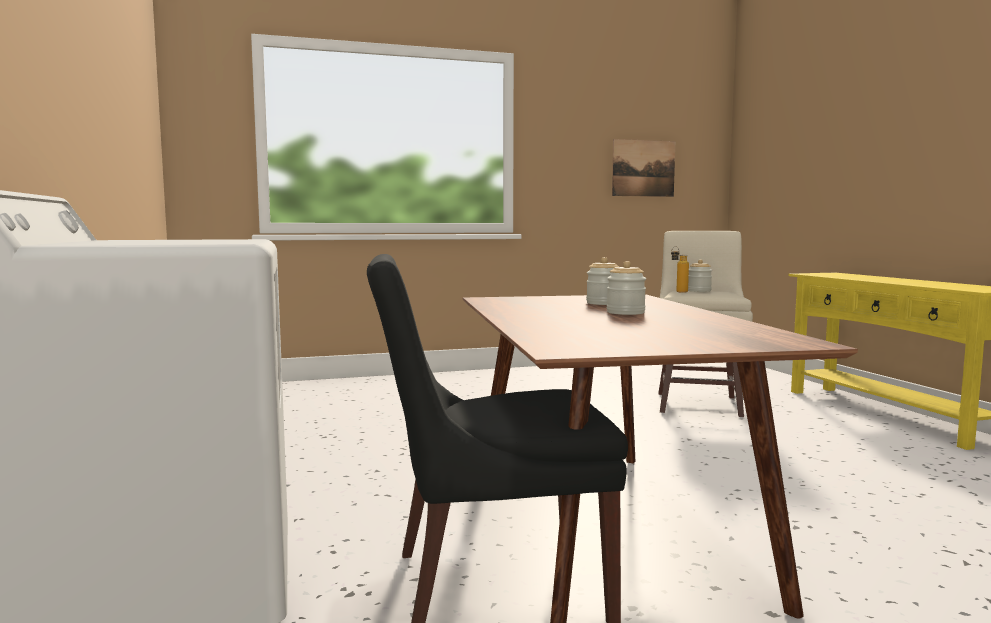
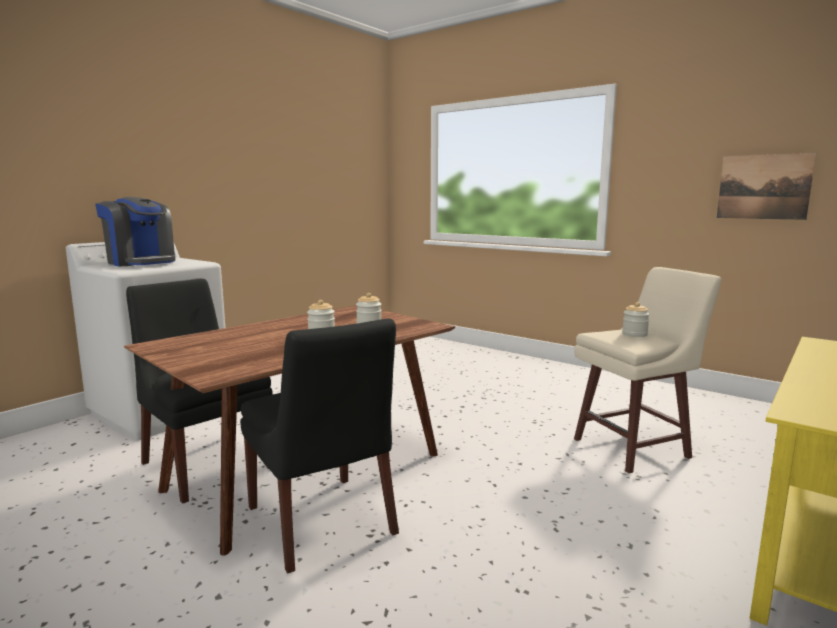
camera: 55 degrees right, 5 degrees up
bottle [671,246,689,293] -> none
none -> coffee machine [95,197,175,267]
none -> black chair [240,319,399,574]

